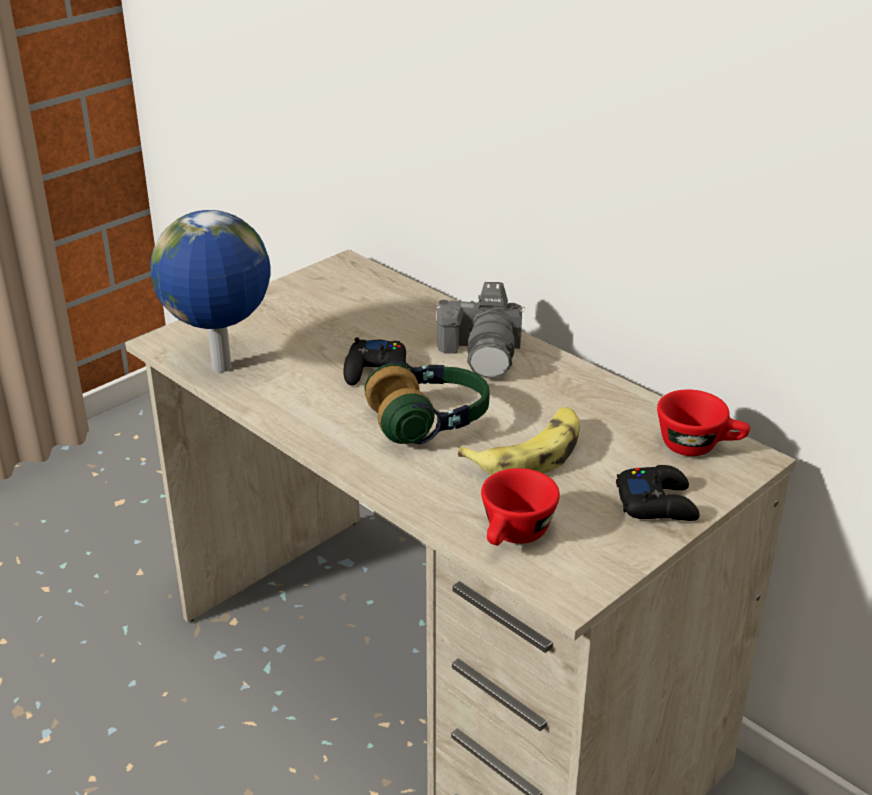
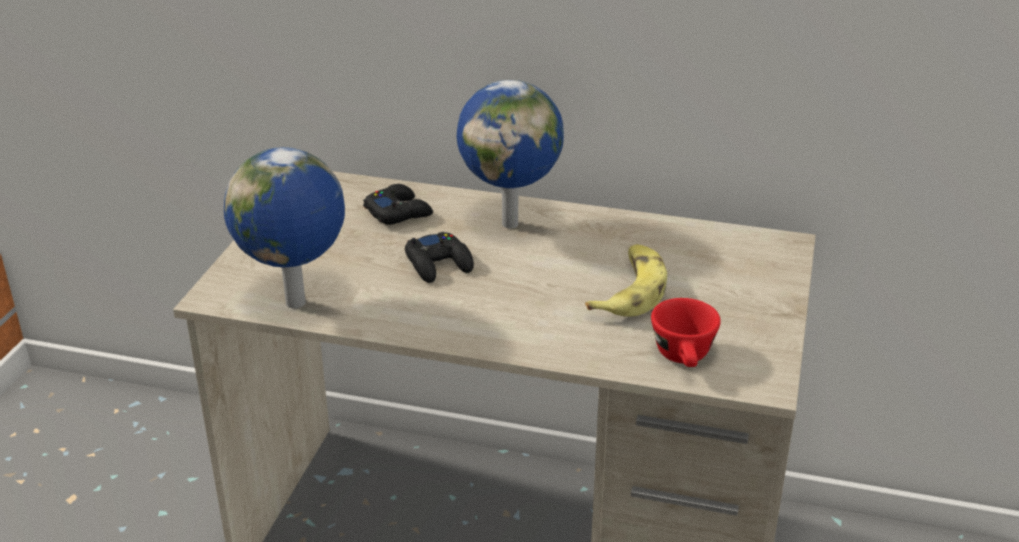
camera: 30 degrees left, 0 degrees up
headphones [365,361,489,444] -> none
camera [436,282,525,378] -> globe [457,80,564,228]
black game controller [616,465,700,521] -> black game controller moved to [363,184,433,225]
red cup [657,390,750,456] -> none

